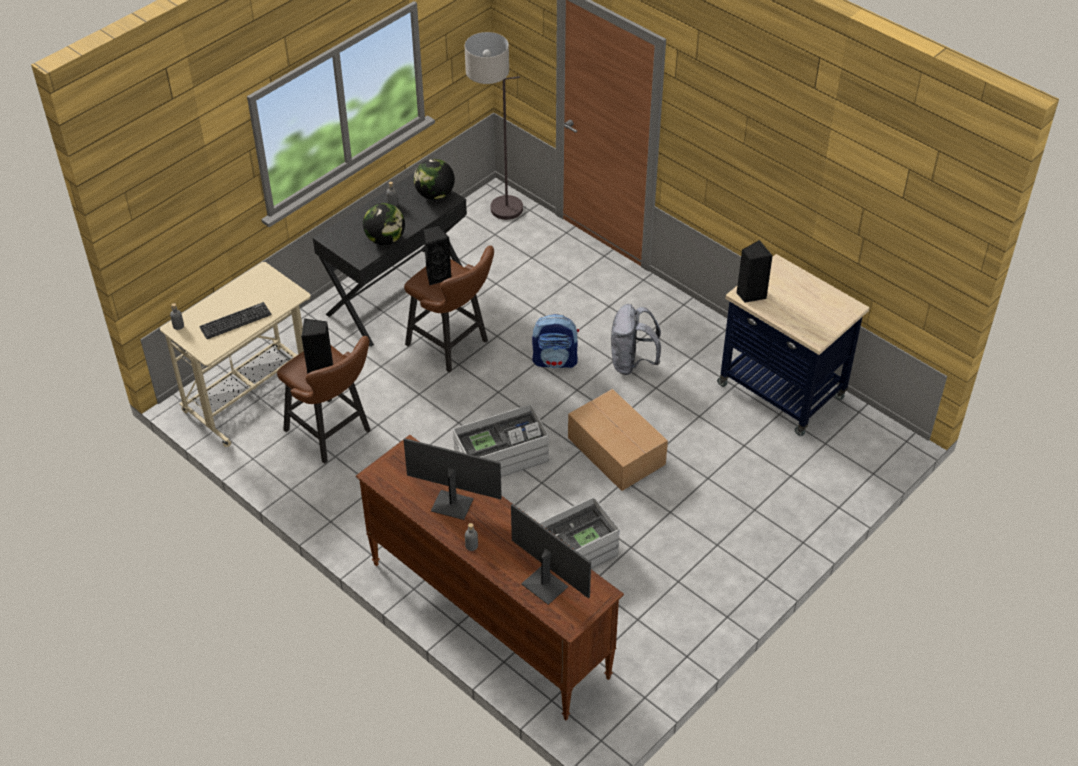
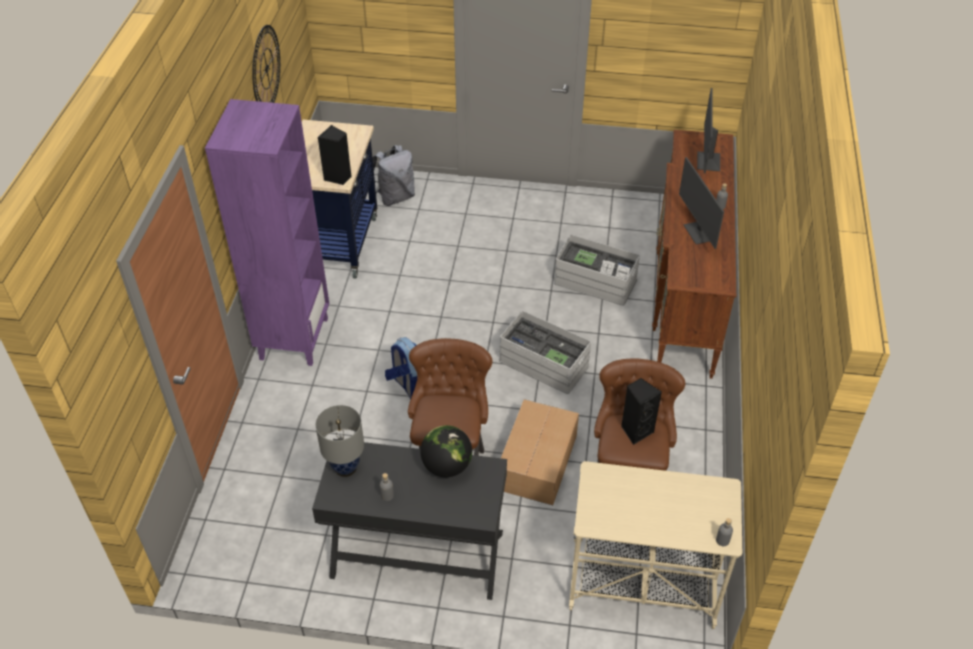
camera: 125 degrees left, 0 degrees up
keyboard [200,302,272,339] -> none
globe [414,159,455,200] -> grey table lamp [316,405,364,477]
black speaker [423,225,451,285] -> none
grey floor lamp [465,32,523,220] -> none
cardboard box [568,389,668,491] -> cardboard box moved to [501,399,579,505]
grey backpack [611,304,661,375] -> grey backpack moved to [372,145,415,206]
none -> purple bookcase [205,99,329,366]
none -> wall clock [252,25,280,103]

